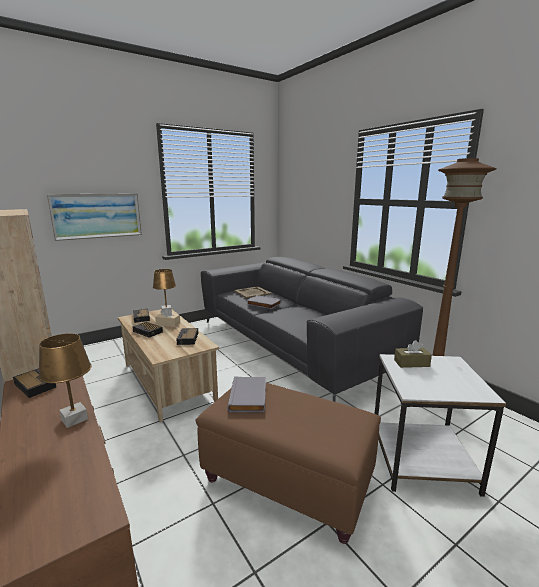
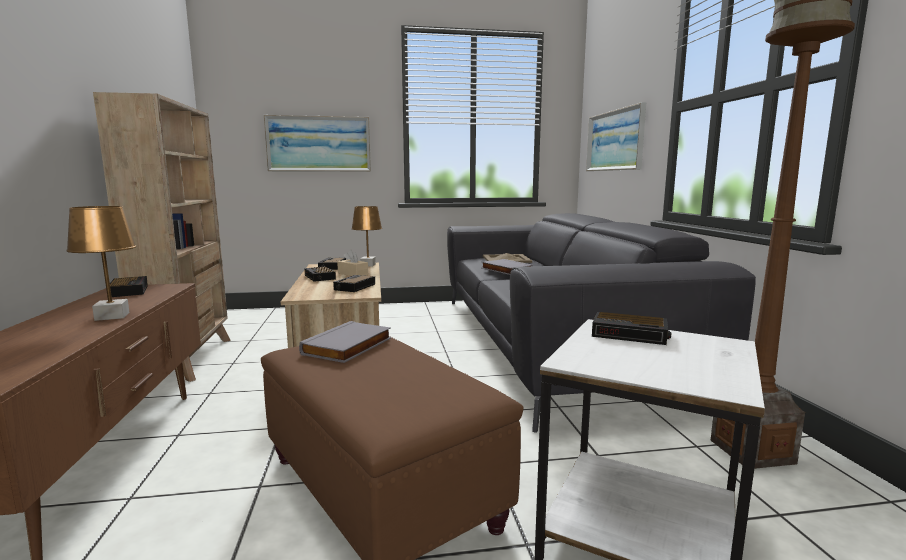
camera: 25 degrees right, 5 degrees down
brown tissue box [394,340,432,368] -> alarm clock [592,312,671,345]
none -> picture [586,102,646,171]

